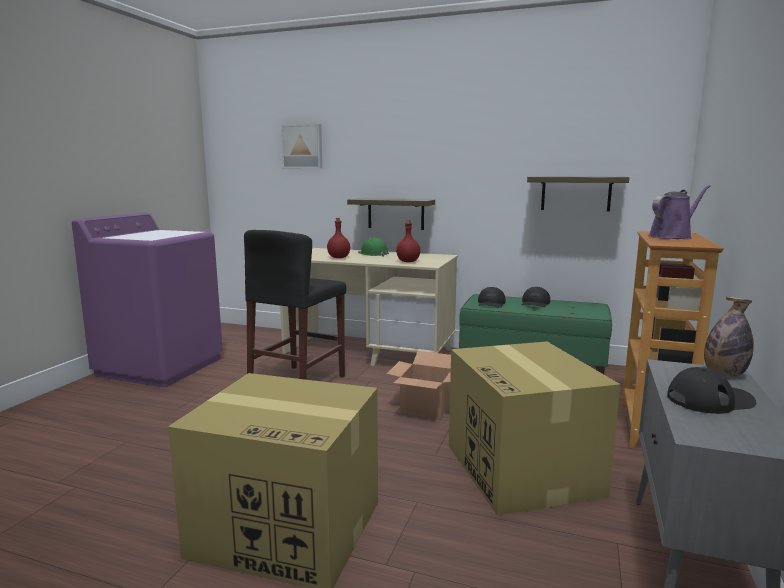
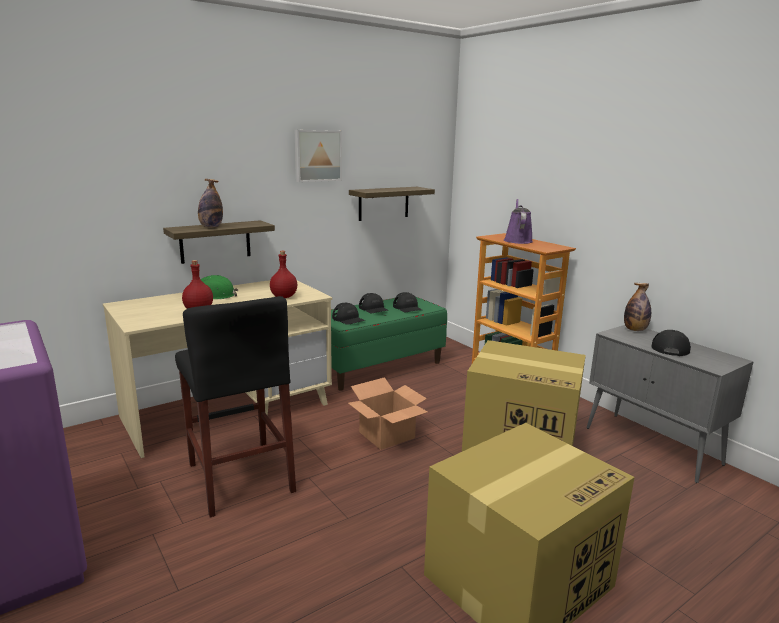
camera: 55 degrees left, 5 degrees up
picture [281,124,322,168] -> picture moved to [295,130,342,182]
none -> bottle [198,179,223,227]
none -> black cap [393,292,422,312]

